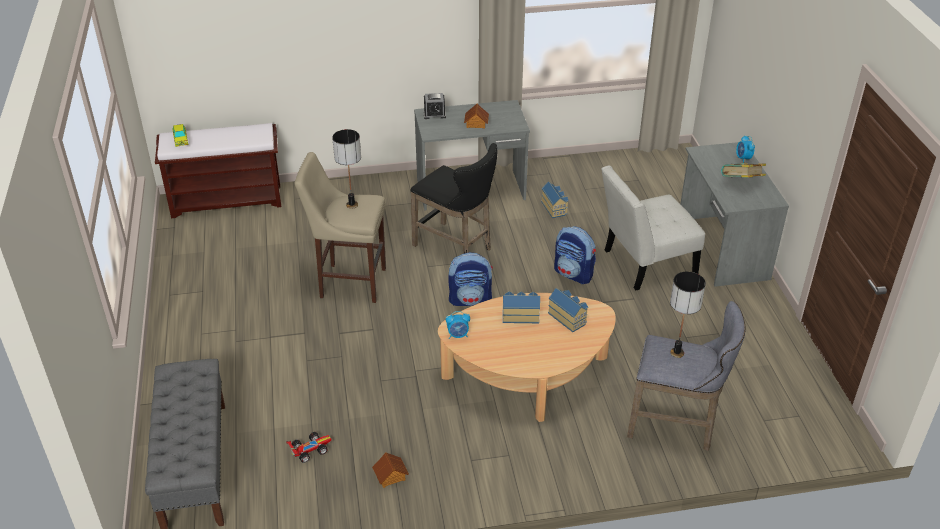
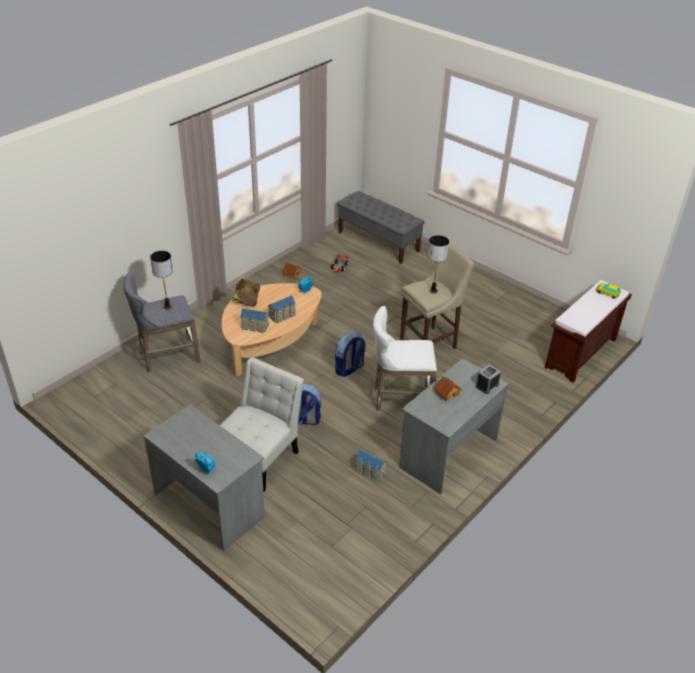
camera: 140 degrees right, 0 degrees up
black stool [410,143,497,254] -> white stool [373,306,437,411]
book [721,163,766,178] -> book moved to [232,276,260,307]

